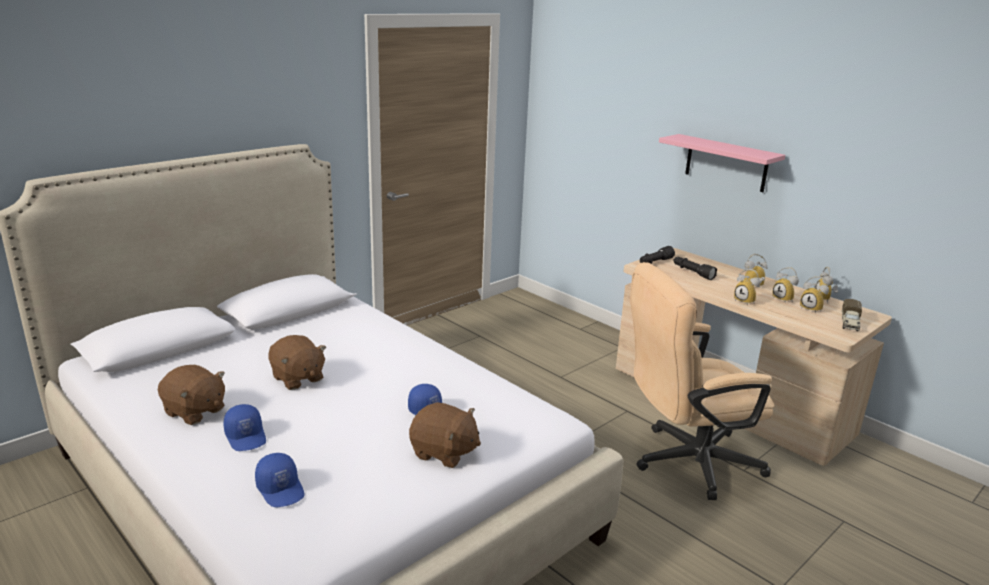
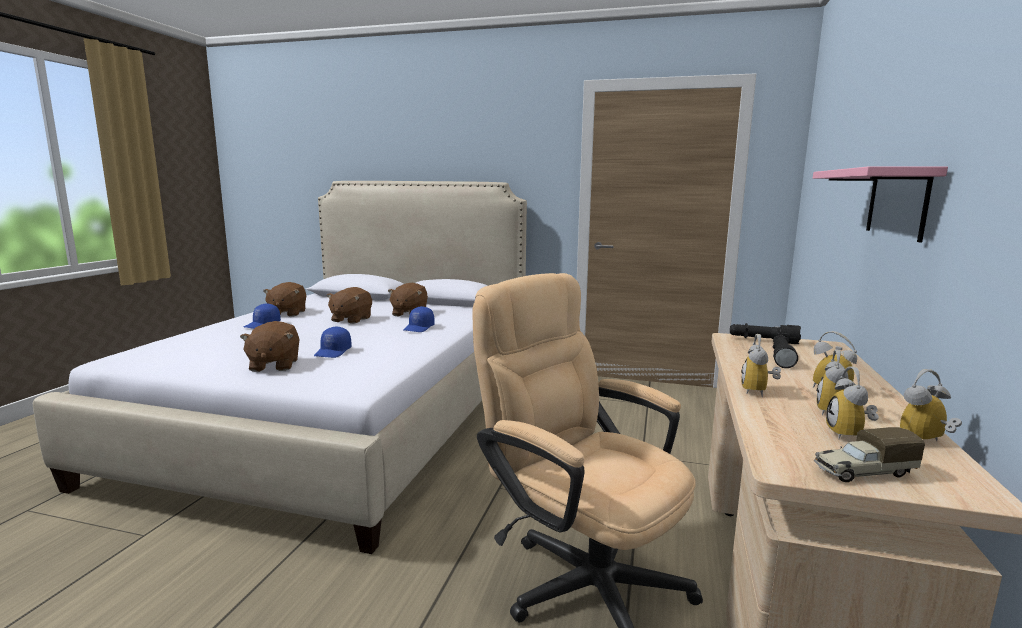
camera: 60 degrees right, 10 degrees down
blue cap [255,453,304,507] -> blue cap moved to [403,306,435,332]
none -> brown plush toy [388,283,428,316]

